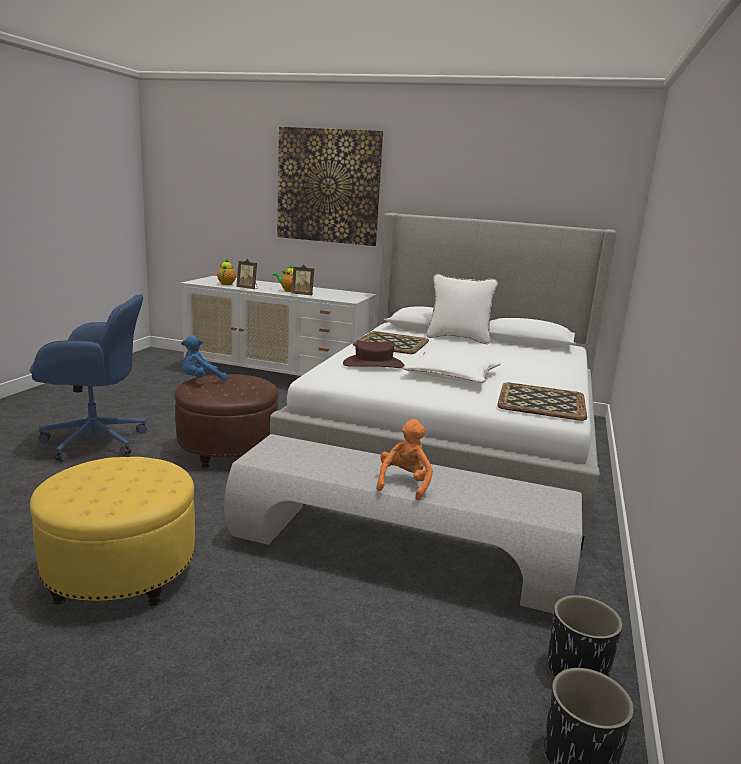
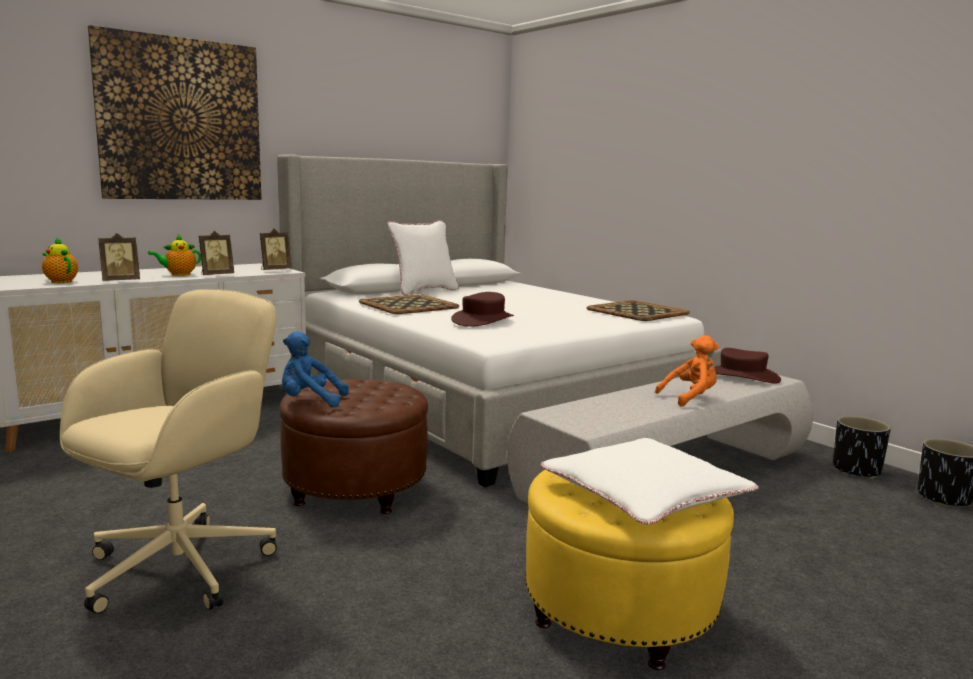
camera: 55 degrees left, 5 degrees down
blue office chair [29,294,146,462] -> beige office chair [60,289,277,614]
blue plush toy [181,335,228,381] -> blue plush toy turned 90 degrees clockwise [282,331,349,407]
orange plush toy [376,419,433,501] -> orange plush toy turned 105 degrees clockwise [655,335,719,407]
white pillow [402,350,501,383] -> white pillow moved to [541,438,759,525]
none -> picture frame [260,229,291,270]
none -> brown hat [714,348,781,384]

